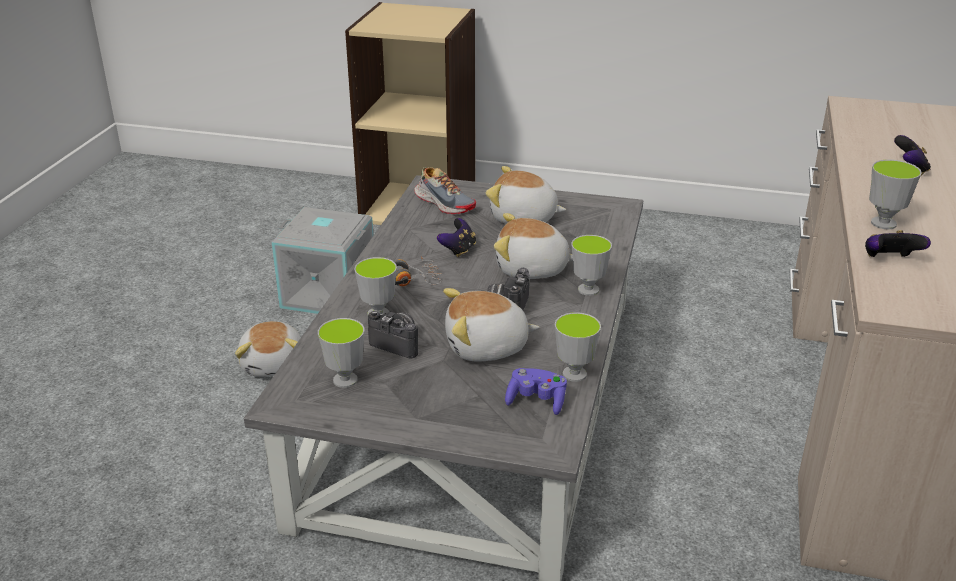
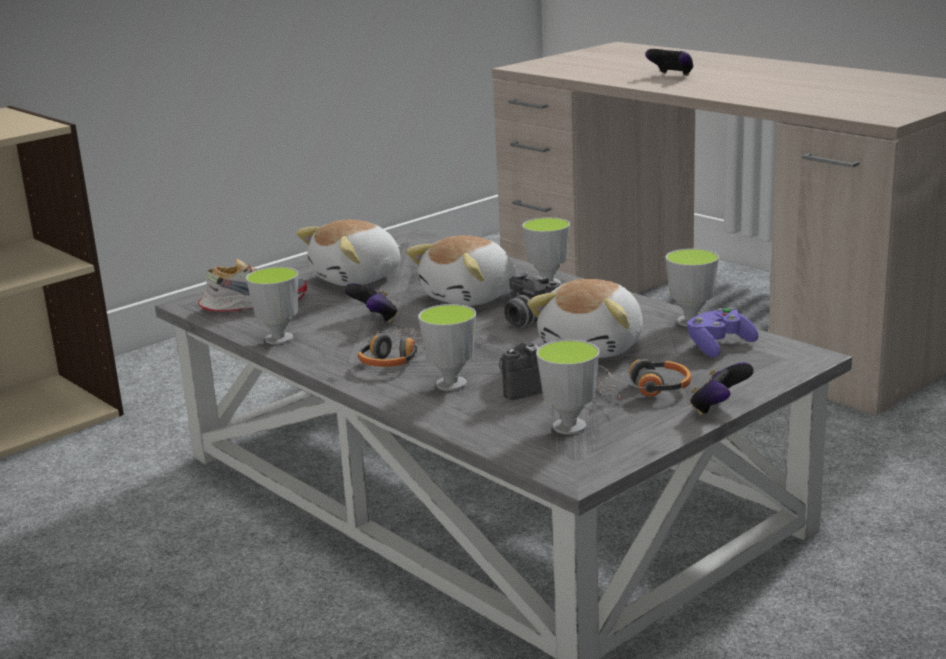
camera: 55 degrees left, 10 degrees down
plush toy [235,321,301,377] -> none
grey storage box [272,207,373,314] -> none
game controller [865,230,931,257] -> game controller moved to [690,362,754,415]
cup [869,160,922,229] -> cup moved to [246,267,298,345]
none -> headphones [596,359,691,400]

